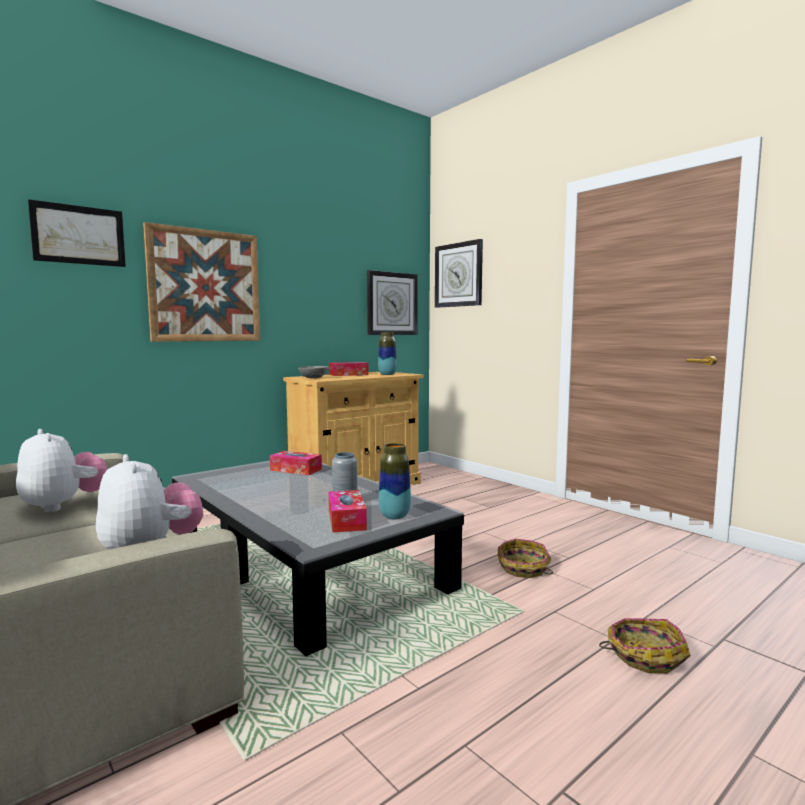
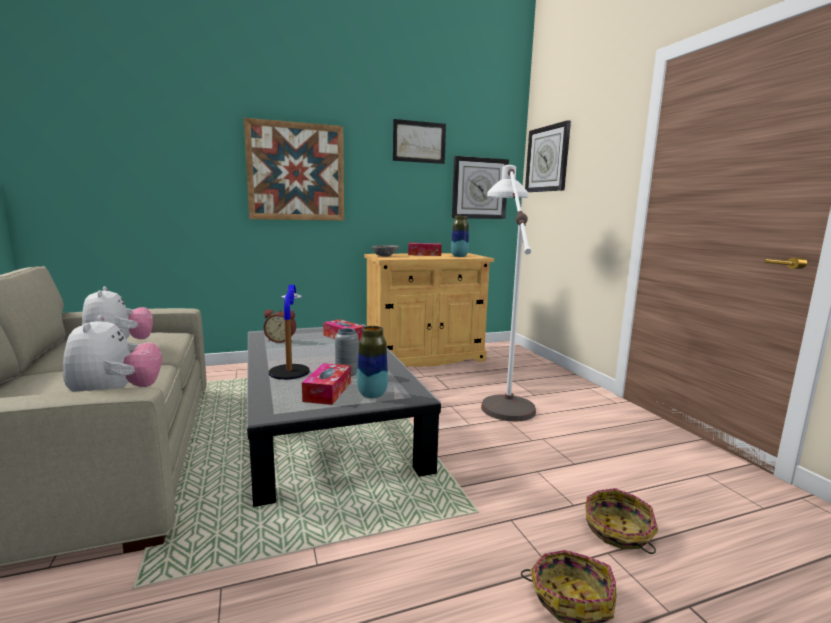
camera: 20 degrees right, 5 degrees up
picture [28,199,126,267] -> picture moved to [393,119,446,164]
basket [498,539,553,578] -> basket moved to [586,488,658,554]
none -> alarm clock [264,310,296,343]
none -> table lamp [269,285,310,380]
none -> white floor lamp [481,165,536,421]

